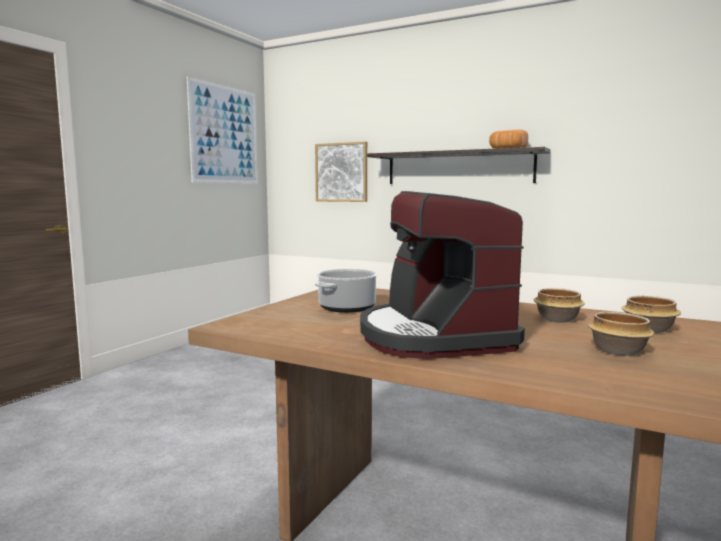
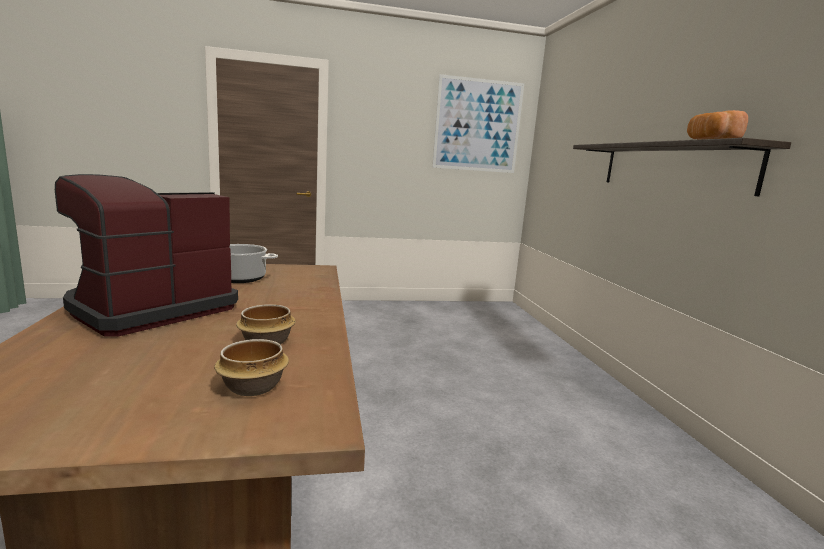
camera: 50 degrees right, 5 degrees up
picture [315,142,367,202] -> none
bowl [588,312,655,356] -> none

